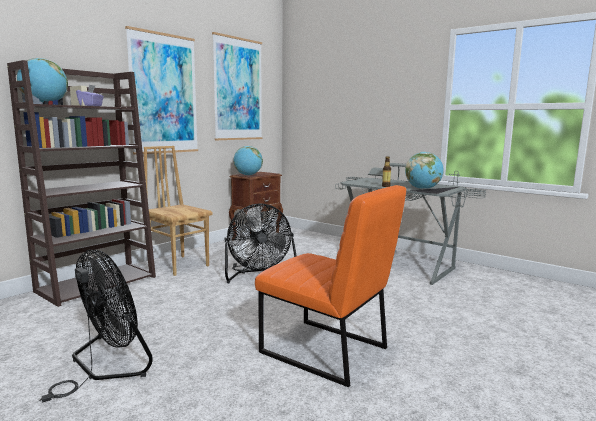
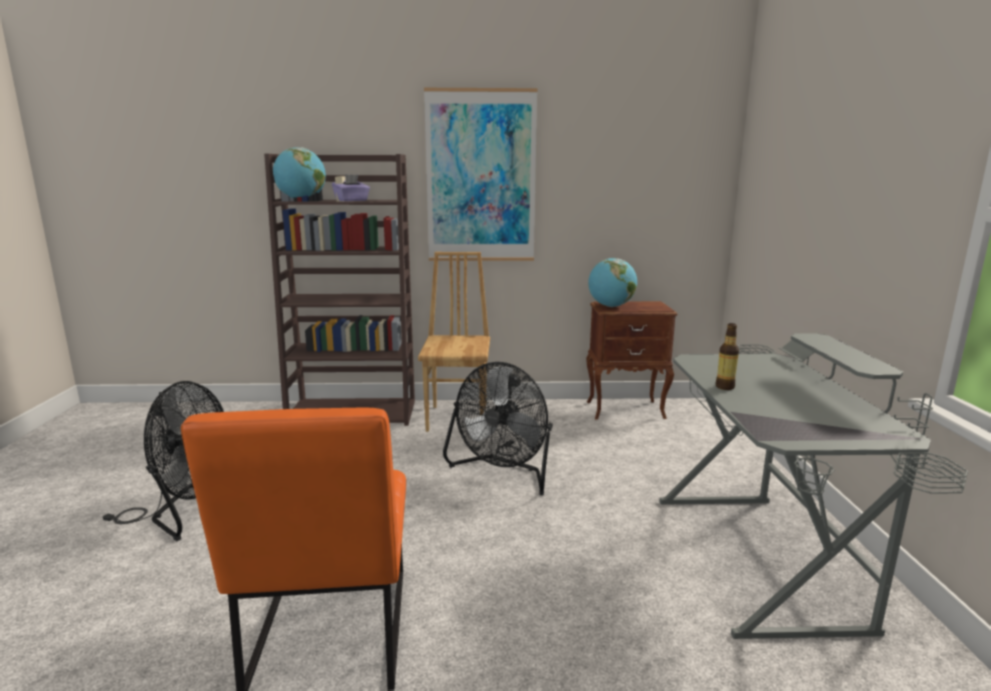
camera: 50 degrees right, 5 degrees up
picture [212,32,263,140] -> none
globe [405,152,444,189] -> none

